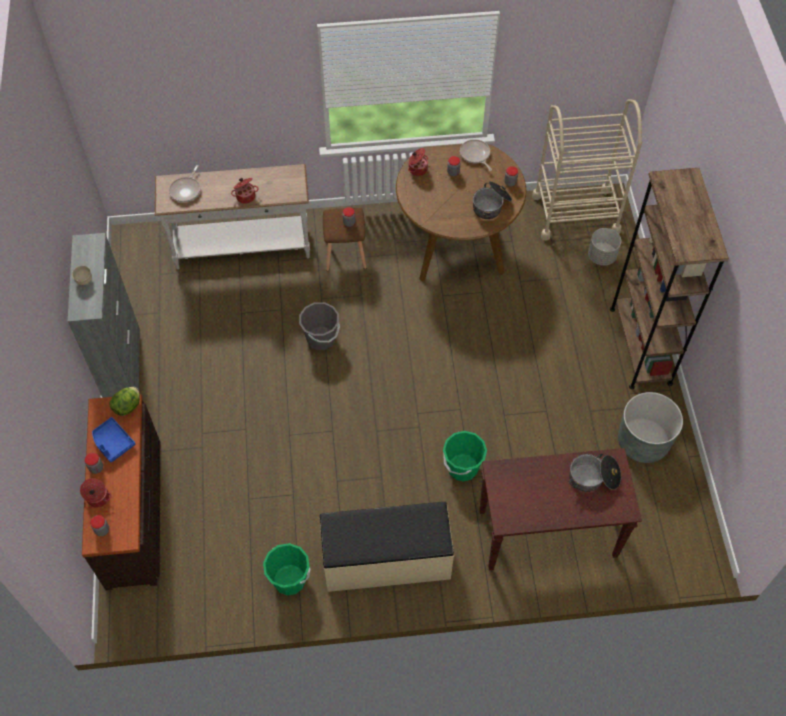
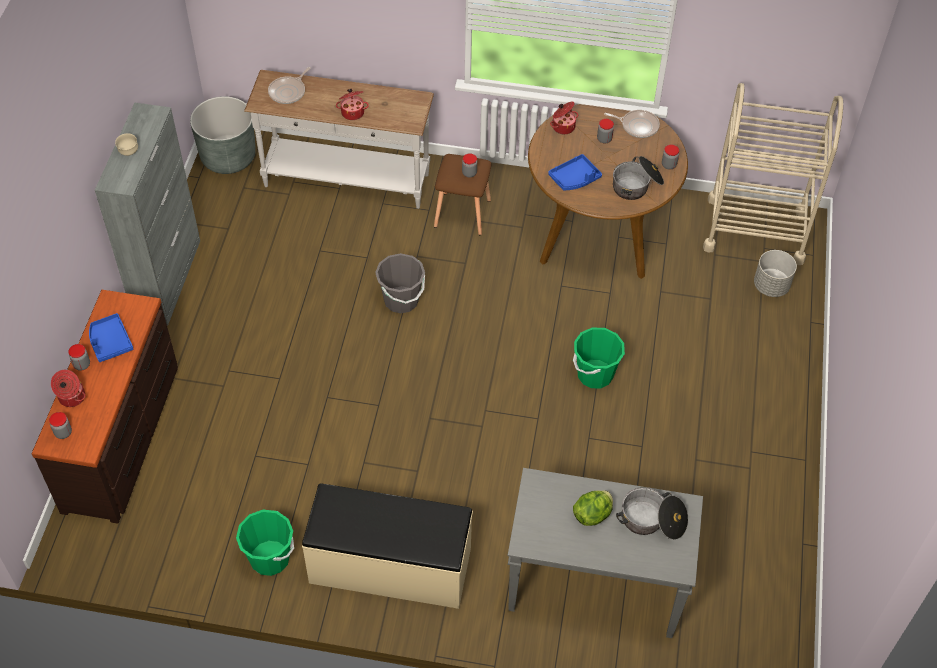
camera: 15 degrees right, 5 degrees down
lettuce [109,387,140,416] -> lettuce moved to [573,490,613,526]
green bucket [443,431,487,481] -> green bucket moved to [573,327,625,389]
frying pan [460,139,492,171] -> frying pan turned 120 degrees clockwise [604,110,660,138]
brown console table [479,448,642,570] -> grey console table [508,468,703,638]
brown bookcase [610,168,729,389] -> none
grey planter [618,392,683,463] -> grey planter moved to [190,96,256,174]
none -> blue tray [548,154,602,190]

